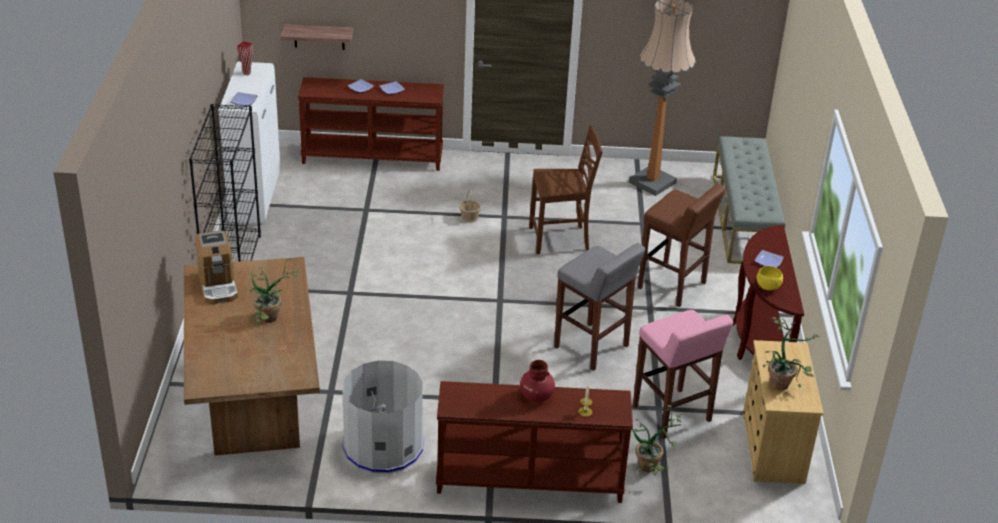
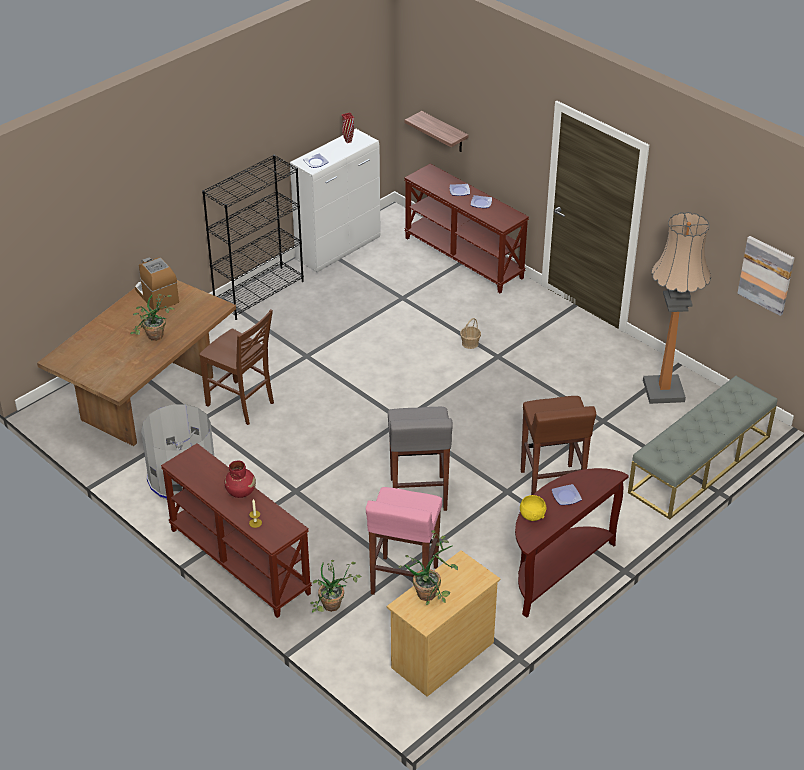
camera: 45 degrees right, 5 degrees up
coffee machine [195,230,238,304] -> coffee machine turned 120 degrees clockwise [135,257,179,310]
brown chair [529,125,603,254] -> brown chair moved to [199,309,274,425]
none -> picture [737,236,794,316]

